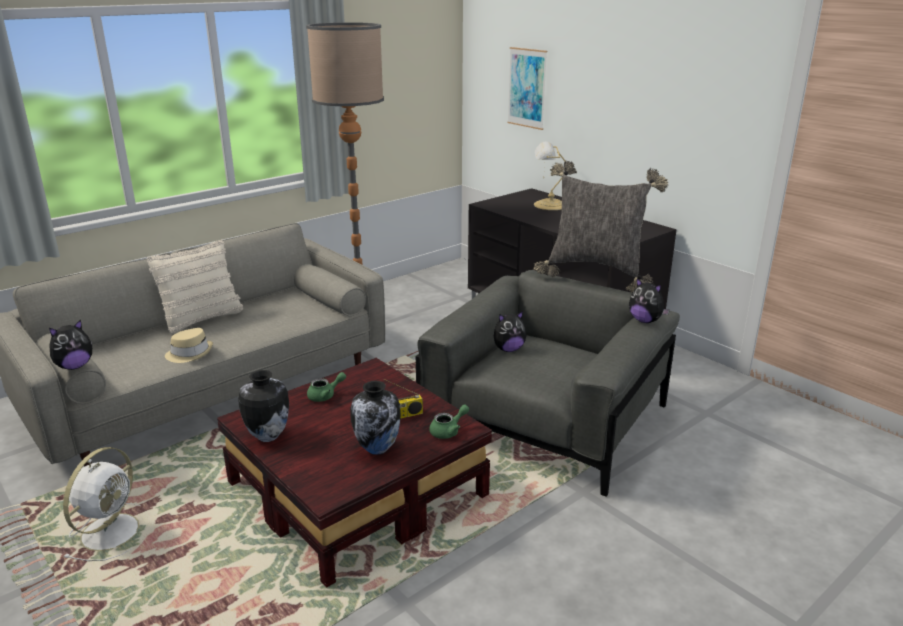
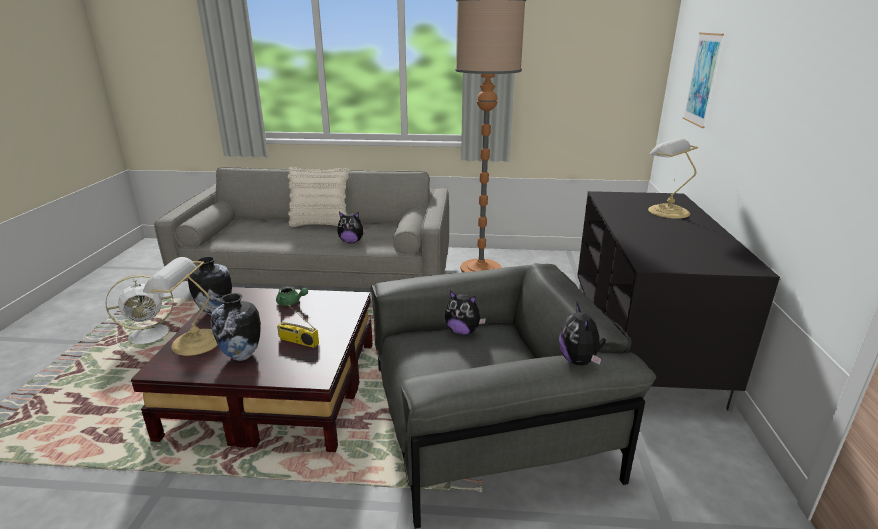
camera: 45 degrees right, 0 degrees up
plush toy [49,319,92,370] -> plush toy moved to [337,212,367,243]
beige hat [165,328,213,363] -> none
green teapot [430,405,469,439] -> none
pillow [534,161,668,293] -> none
none -> table lamp [143,257,218,356]

